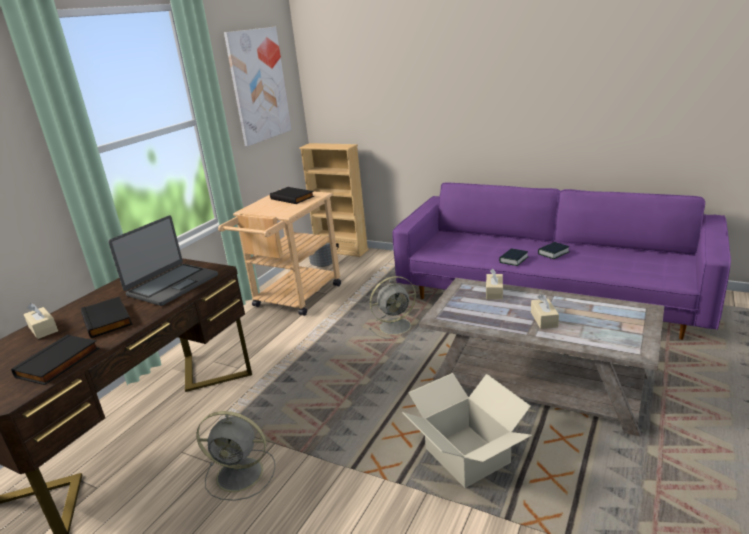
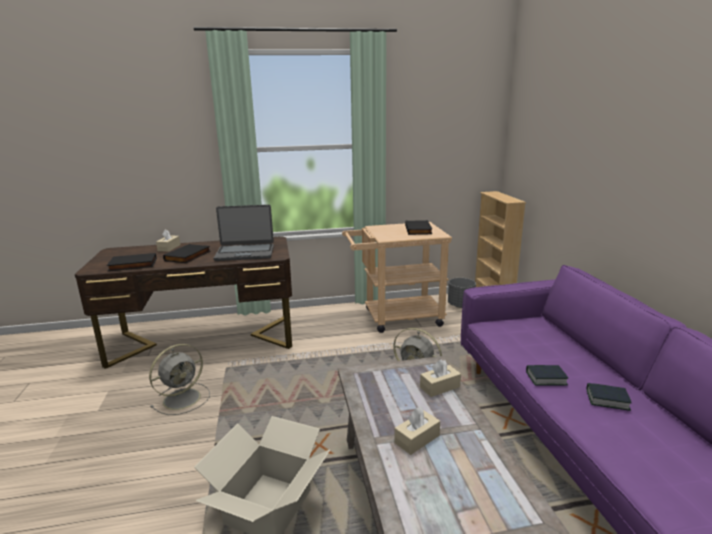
camera: 50 degrees right, 5 degrees down
grey fan [196,411,275,501] -> grey fan turned 105 degrees counterclockwise [149,344,210,415]
picture [224,27,292,146] -> none

